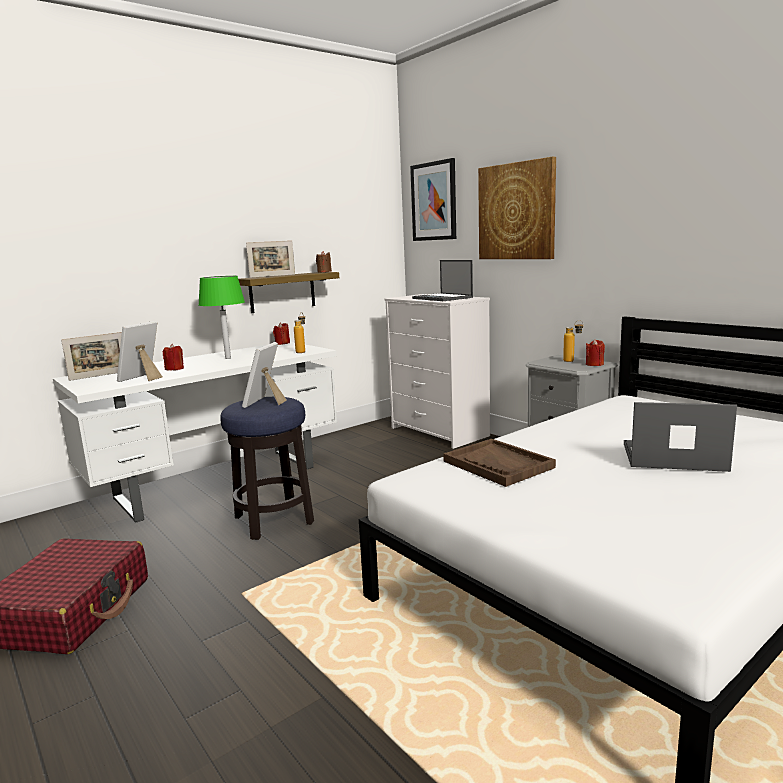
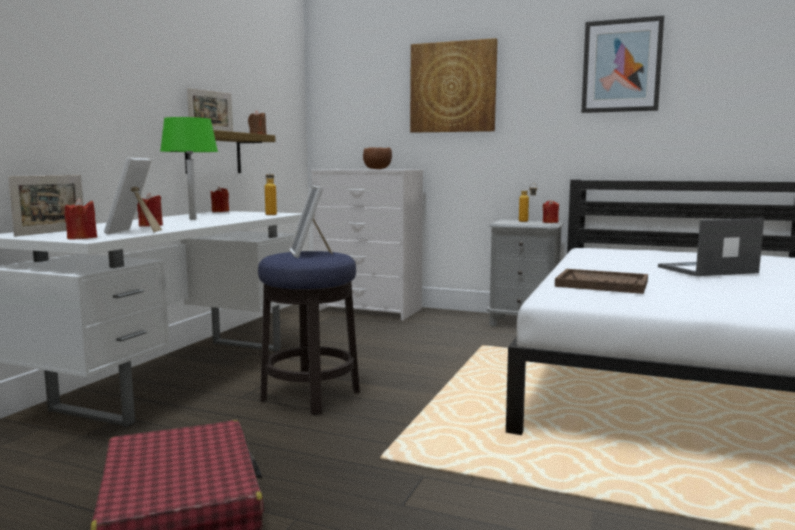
camera: 30 degrees left, 5 degrees down
picture [410,158,456,241] -> picture moved to [581,15,664,113]
laptop [412,260,473,301] -> brown bowl [363,147,392,169]
none -> red candle [64,198,97,239]

